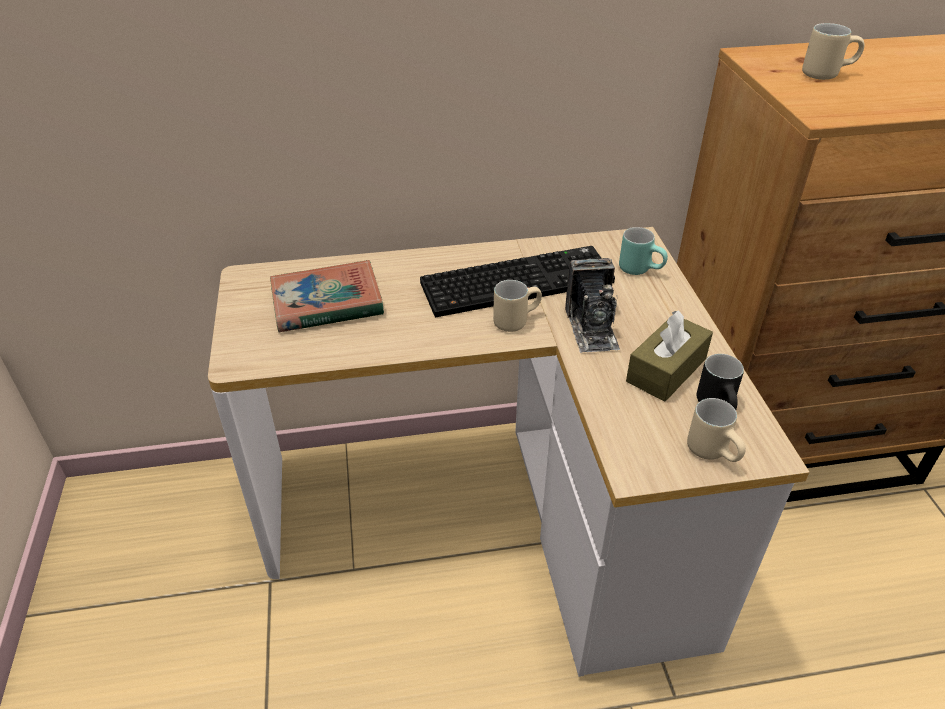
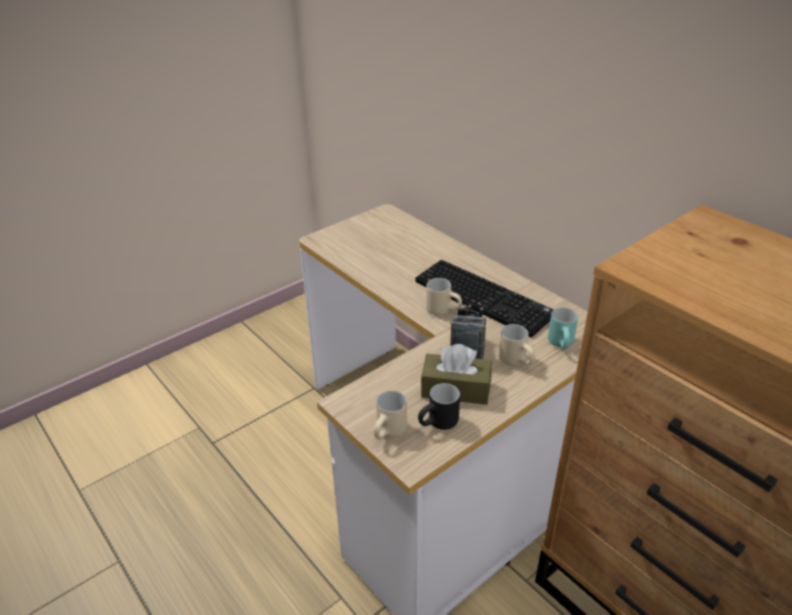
camera: 60 degrees right, 5 degrees down
book [270,260,384,332] -> none
camera [565,258,620,353] -> camera turned 135 degrees clockwise [450,303,486,359]
beige mug [802,23,864,80] -> beige mug moved to [499,324,535,366]

